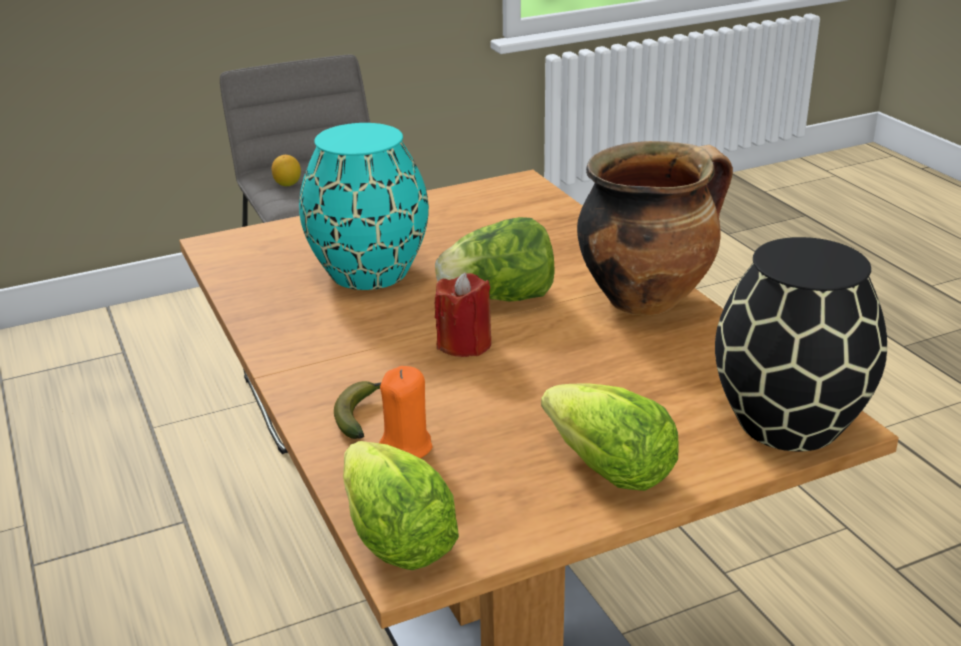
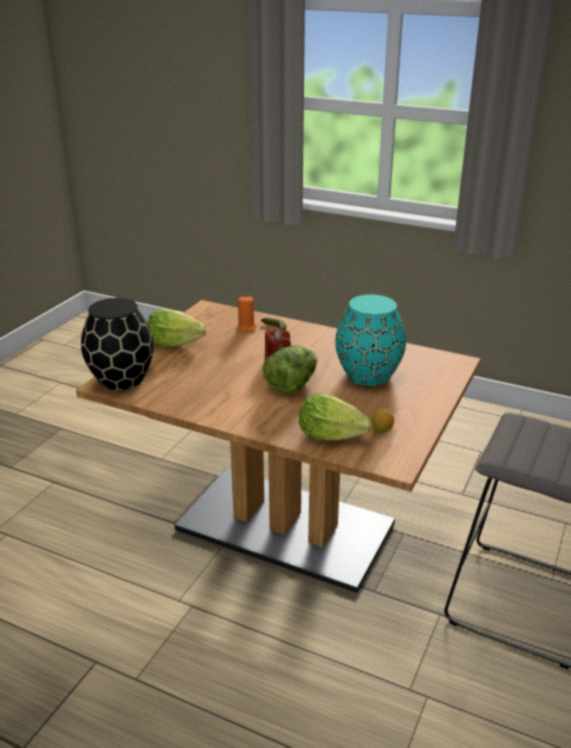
camera: 140 degrees right, 0 degrees up
lemon [272,155,301,186] -> lemon moved to [372,408,394,433]
lettuce [343,441,459,570] -> lettuce moved to [299,393,372,440]
cooking pot [577,141,733,315] -> none

